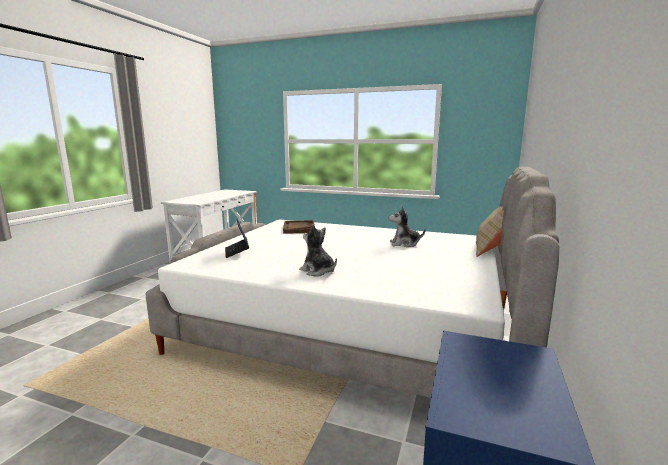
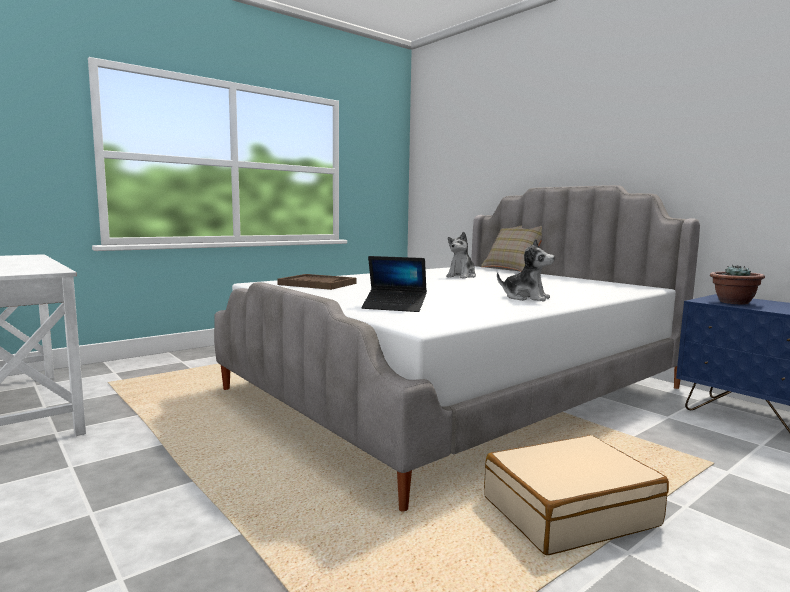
camera: 60 degrees left, 5 degrees down
plush toy [299,224,337,276] -> plush toy turned 135 degrees counterclockwise [497,239,555,302]
none -> beige suitcase [484,435,669,555]
none -> potted plant [710,265,765,304]

